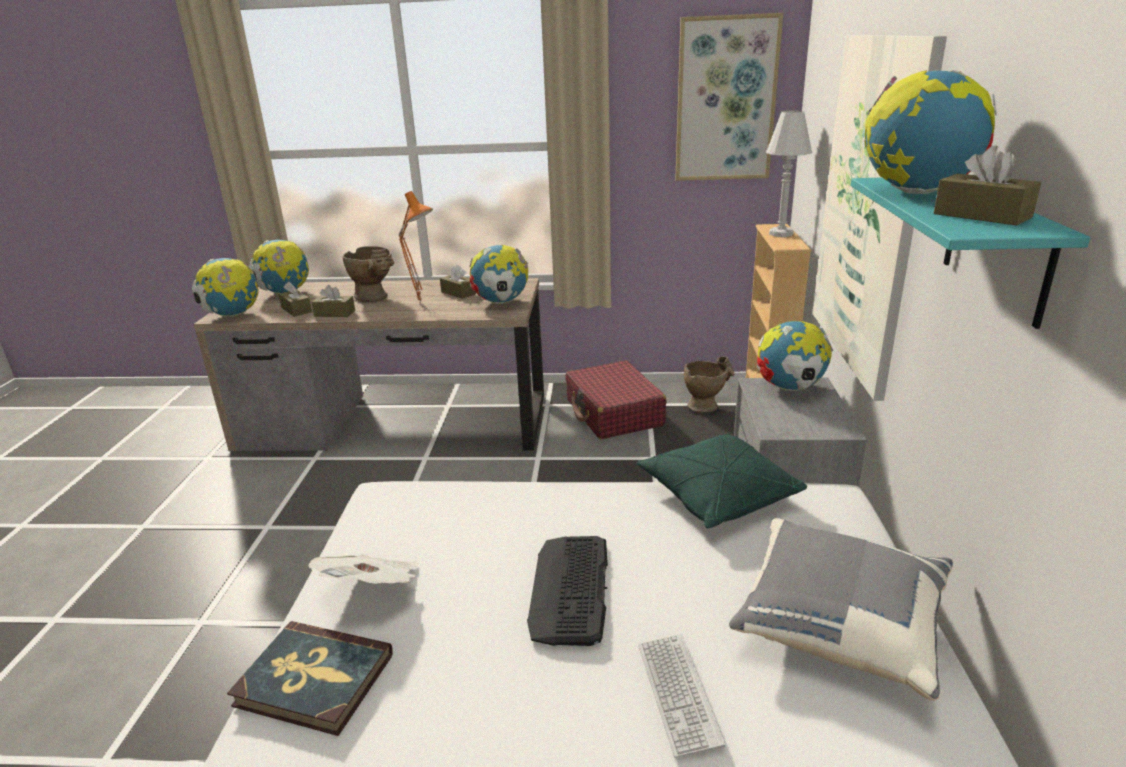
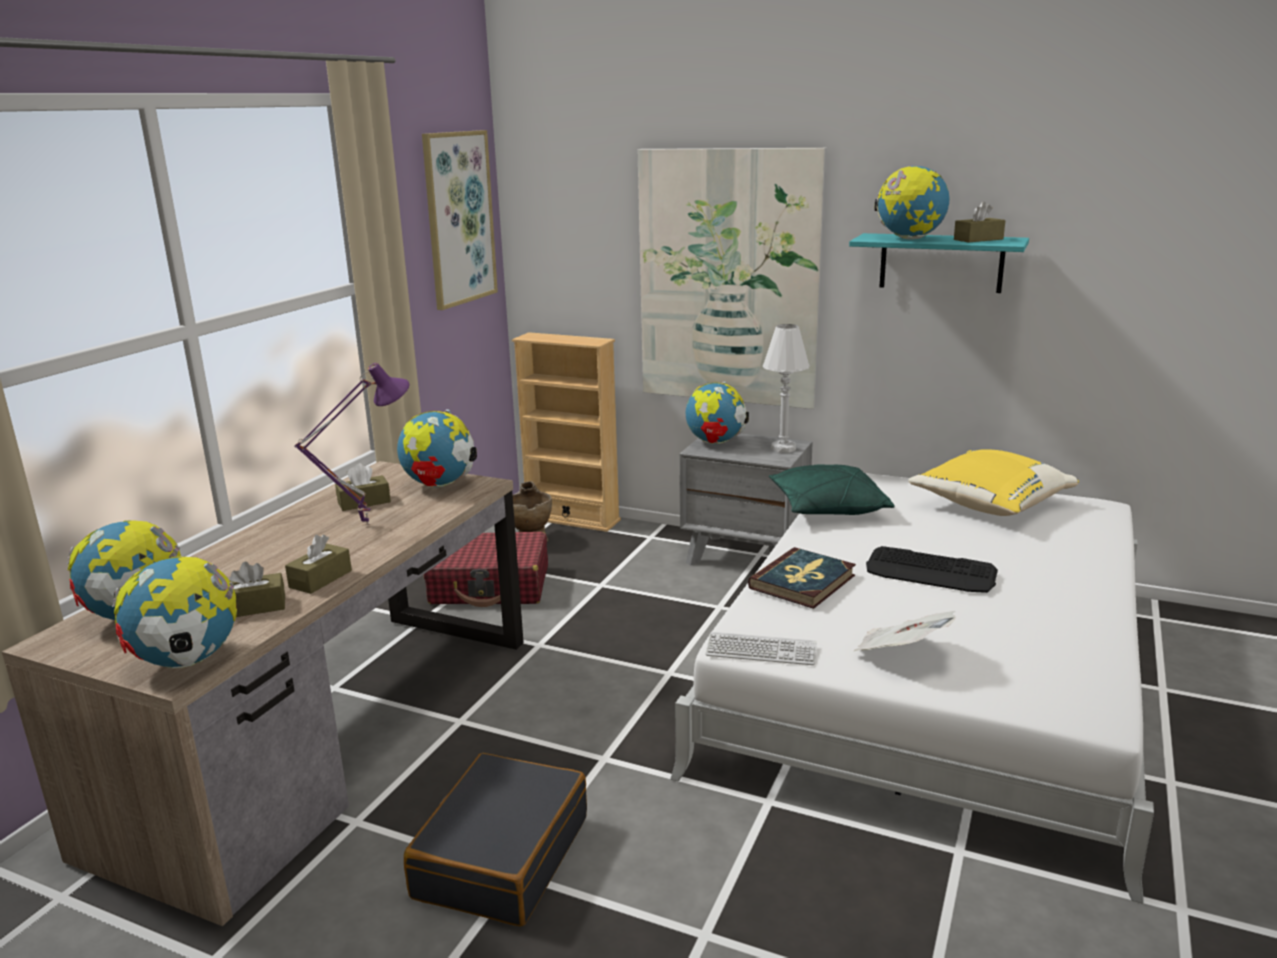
camera: 70 degrees left, 5 degrees down
book [227,621,393,736] -> book moved to [748,547,856,609]
beige vase [343,246,394,302] -> none
orange table lamp [399,191,433,303] -> purple table lamp [295,363,409,525]
keyboard [638,634,726,758] -> keyboard moved to [705,632,817,665]
grey pillow [729,518,953,701] -> yellow pillow [908,449,1079,516]
white table lamp [766,110,812,237] -> white table lamp moved to [763,324,810,453]
none -> black suitcase [404,753,587,927]

